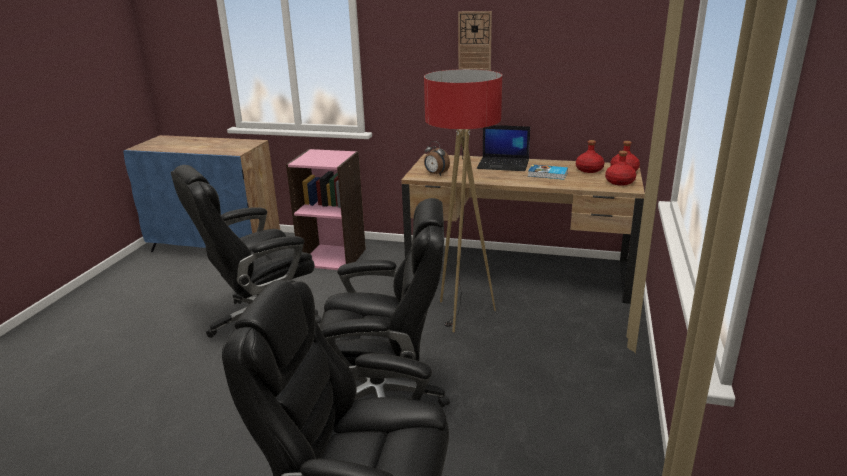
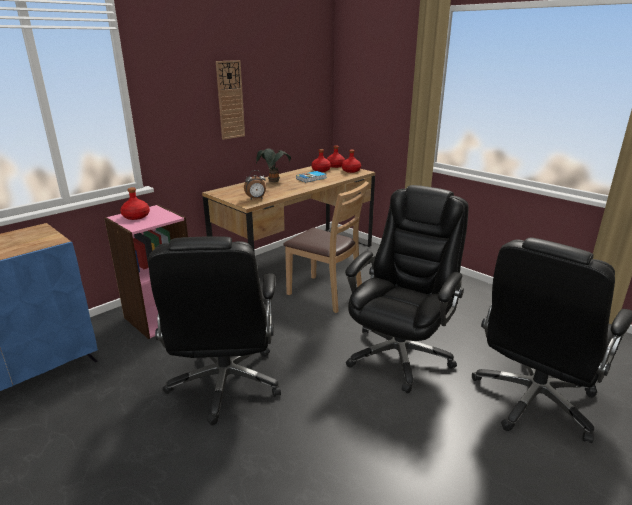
camera: 60 degrees left, 0 degrees up
floor lamp [424,69,502,332] -> brown chair [283,181,369,313]
laptop [477,125,530,171] -> potted plant [256,149,291,182]
none -> red bottle [120,188,150,220]

